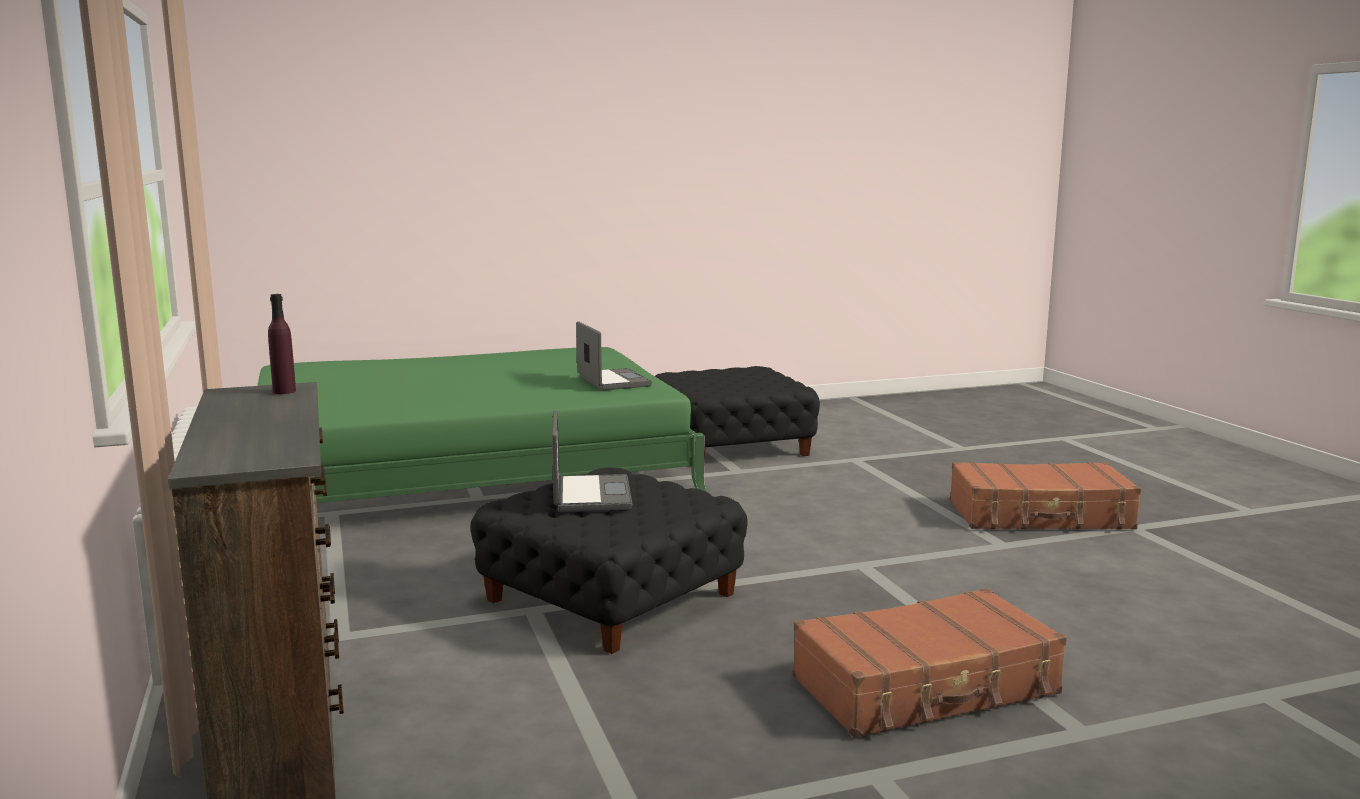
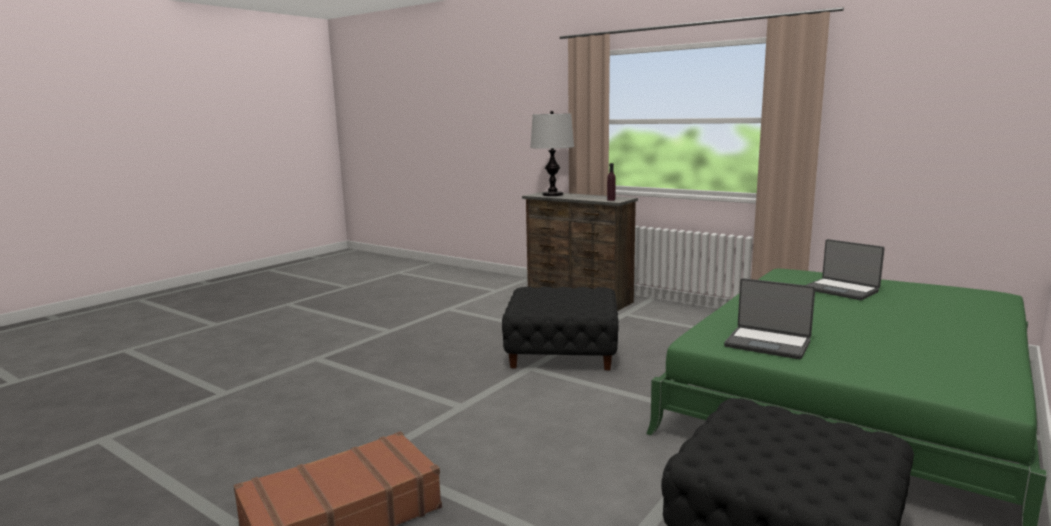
camera: 145 degrees right, 0 degrees up
laptop [552,411,632,512] -> laptop moved to [807,239,885,300]
brown suitcase [792,588,1067,738] -> none
none -> table lamp [530,111,574,196]

